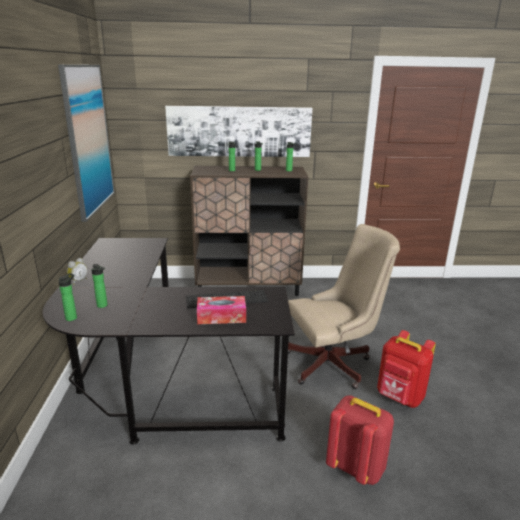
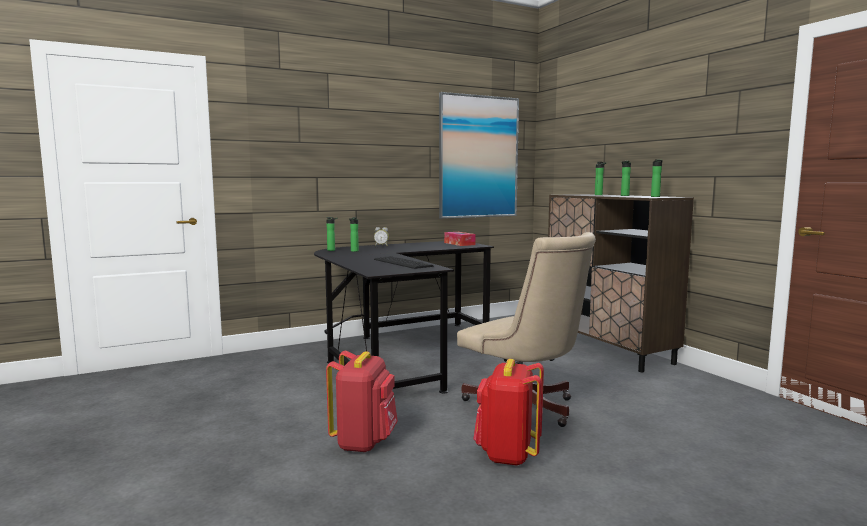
camera: 65 degrees right, 15 degrees down
picture [165,106,313,157] -> none
tissue box [197,296,246,324] -> tissue box moved to [444,232,476,246]

